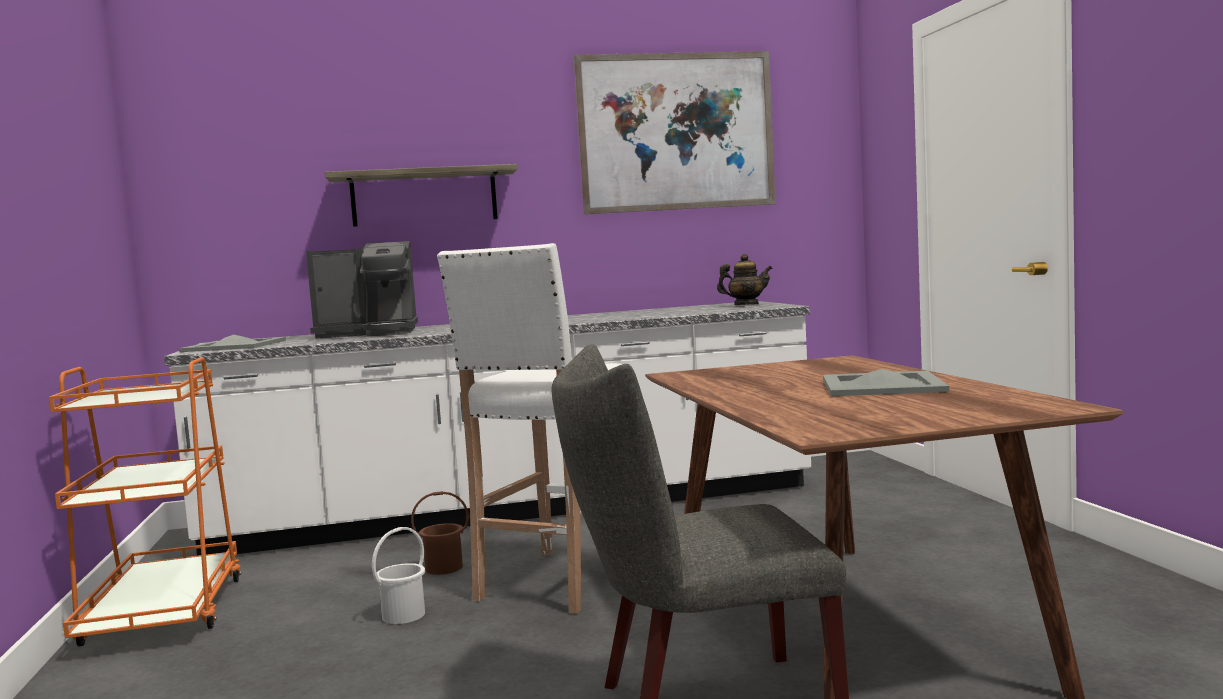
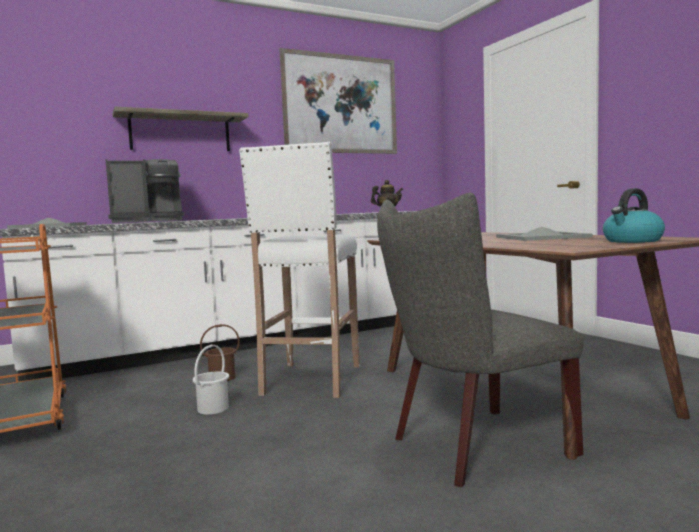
camera: 15 degrees left, 0 degrees up
none -> kettle [603,188,665,243]

